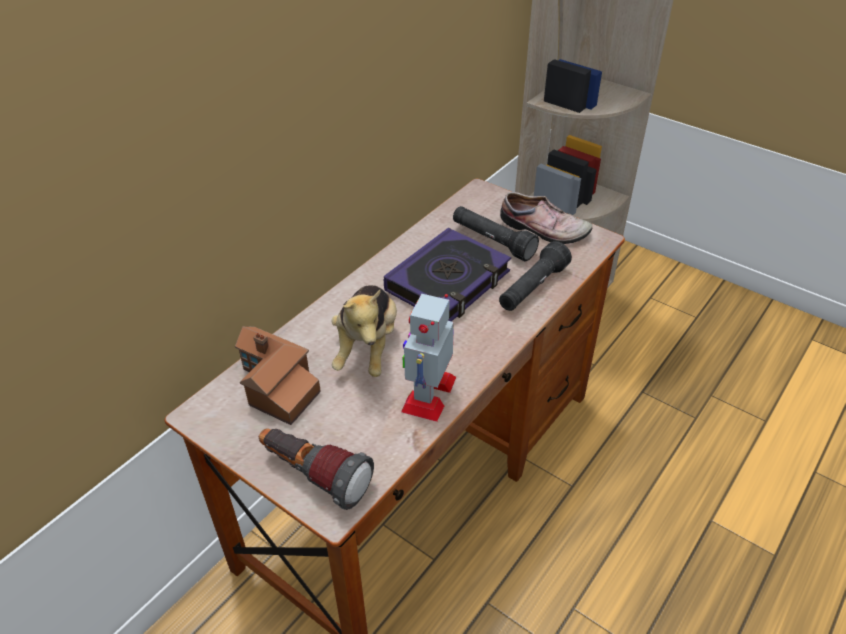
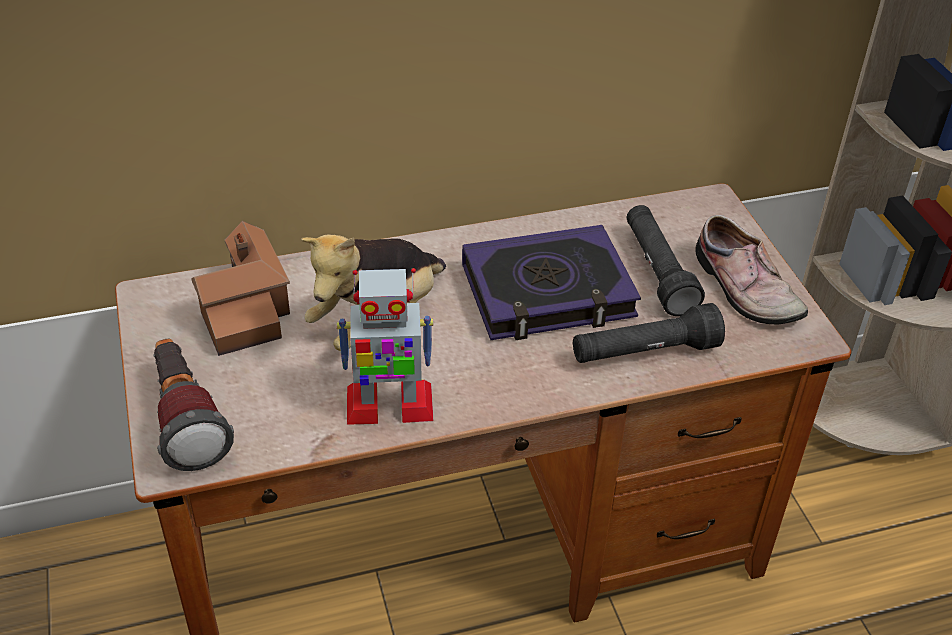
camera: 35 degrees right, 0 degrees up
toy robot [401,294,456,422] -> toy robot turned 150 degrees counterclockwise [337,268,433,425]

